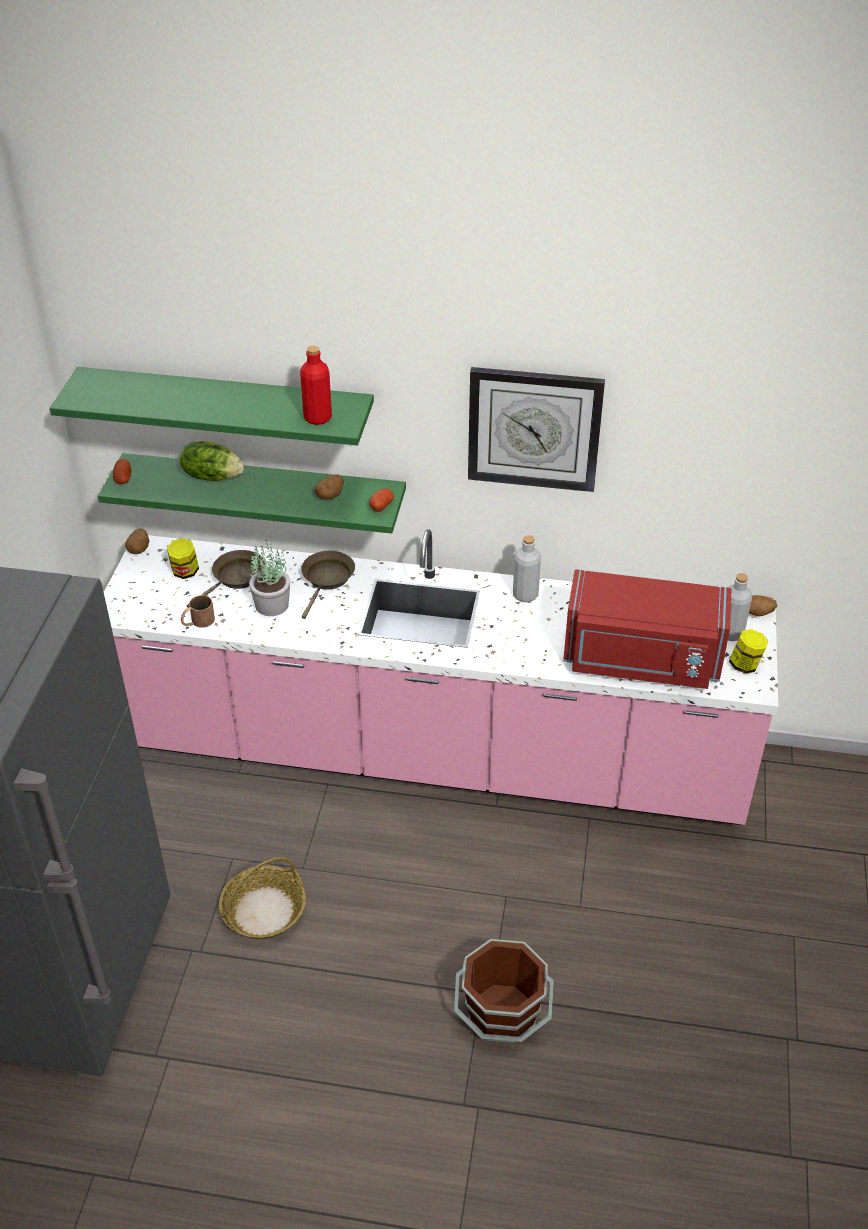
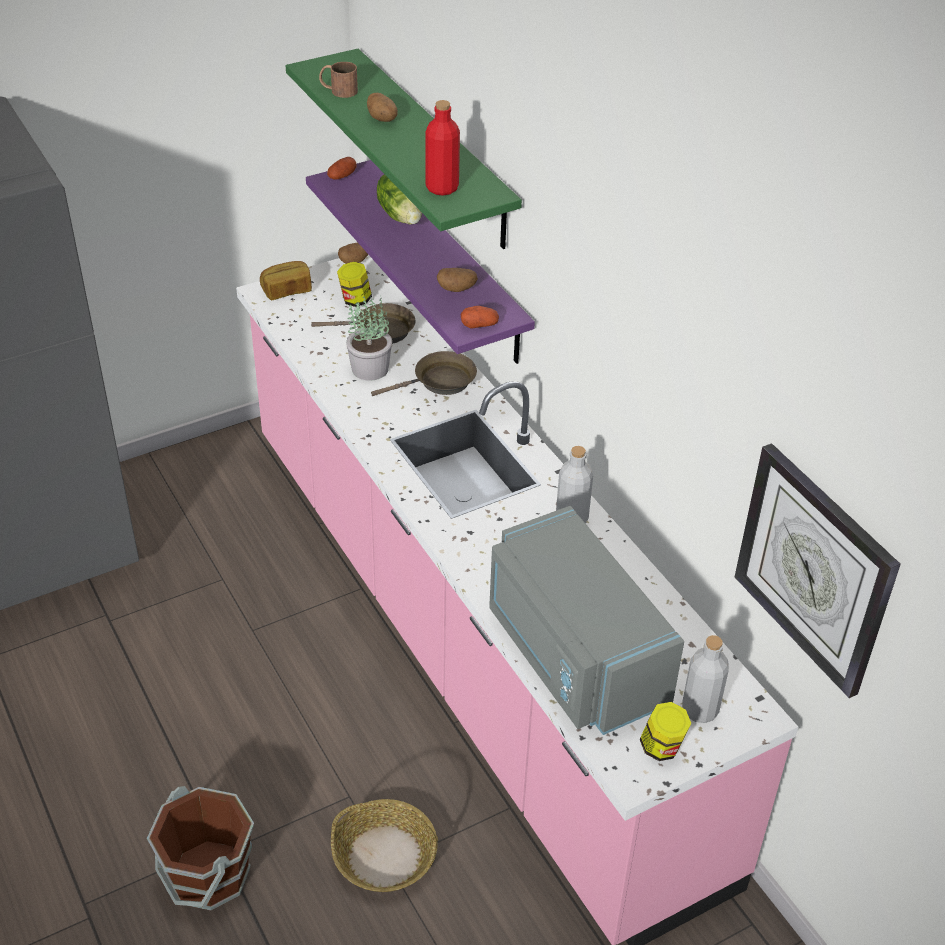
camera: 50 degrees right, 0 degrees up
green shelf [98,453,406,534] -> purple shelf [306,160,535,364]
brown mug [181,595,215,628] -> brown mug moved to [319,62,358,98]
basket [219,857,306,939] -> basket moved to [331,799,438,892]
wall clock [468,367,605,492] -> wall clock moved to [735,443,900,698]
red microwave [563,569,732,689] -> grey microwave [489,506,684,735]
potato [749,595,777,616] -> potato moved to [367,93,398,122]
none -> bread [260,261,312,300]

